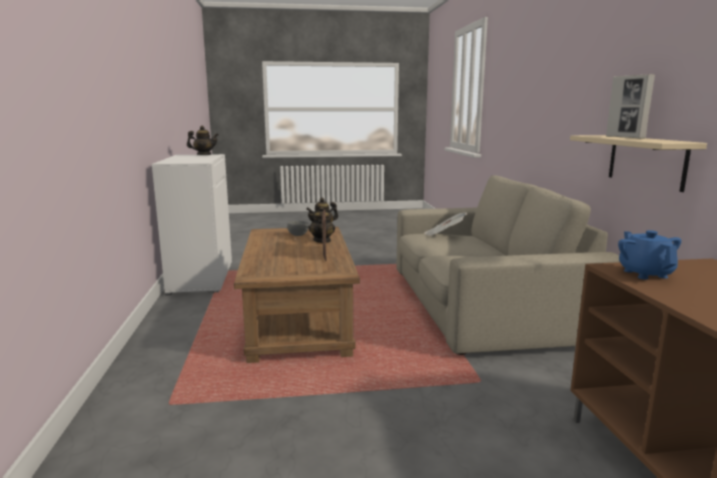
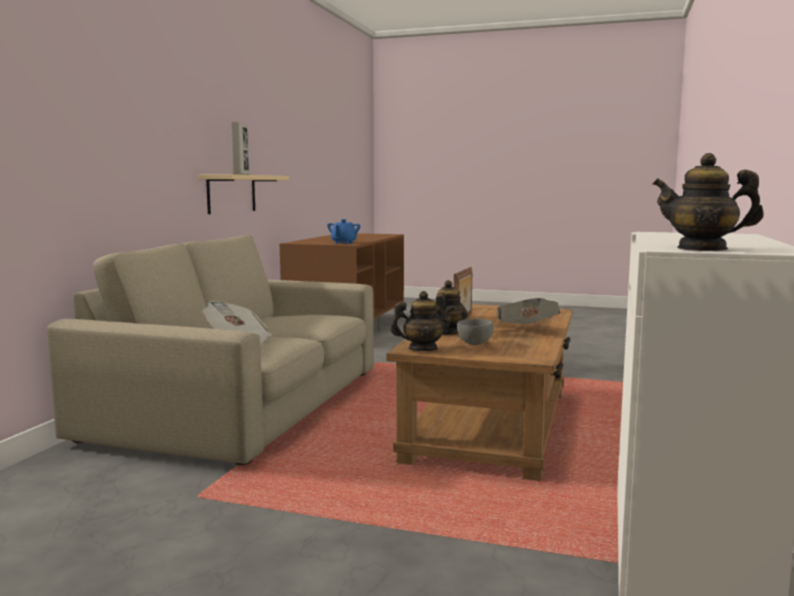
camera: 155 degrees left, 5 degrees down
none -> newspaper [497,298,560,324]

